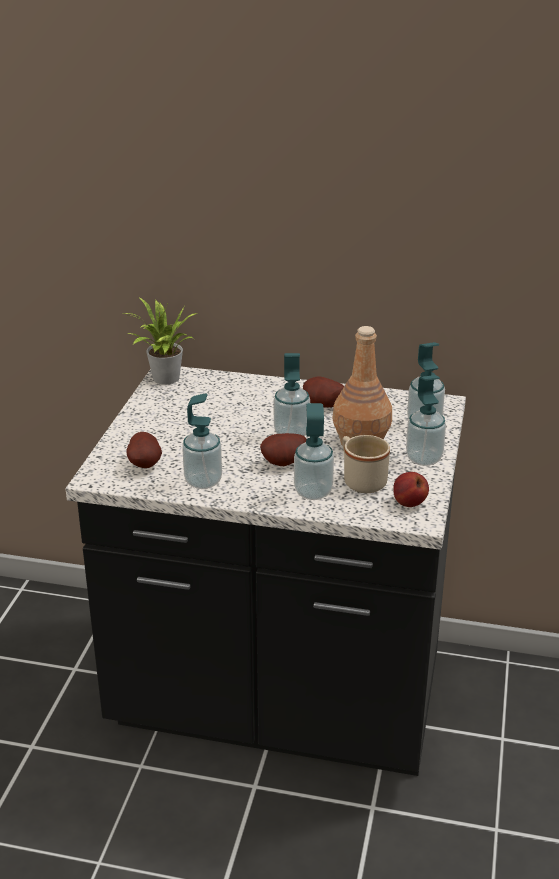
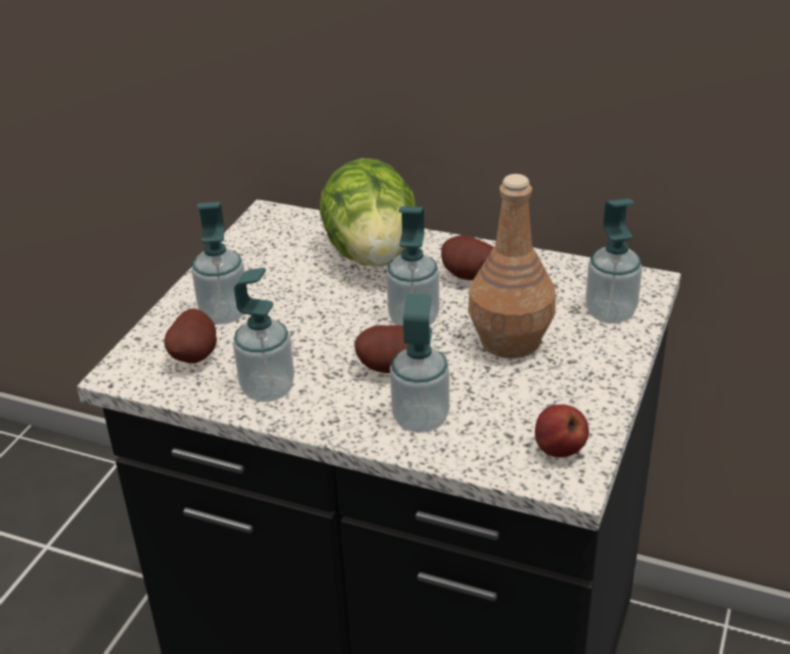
camera: 10 degrees right, 5 degrees up
potted plant [121,297,197,385] -> none
beige mug [343,435,390,493] -> none
soap dispenser [406,375,446,466] -> soap dispenser moved to [191,202,245,324]
none -> lettuce [319,158,417,267]

